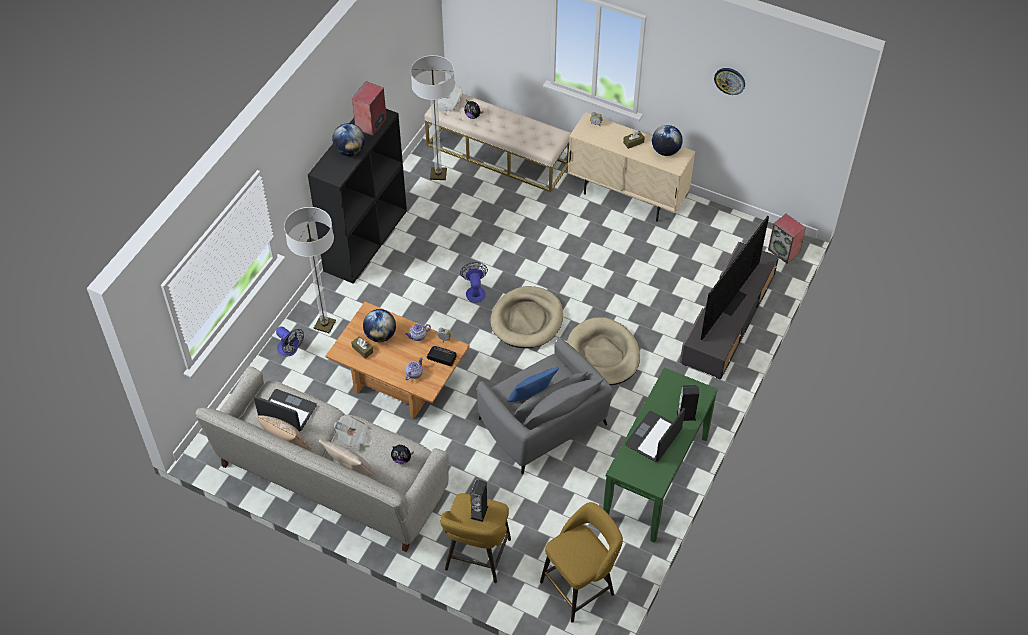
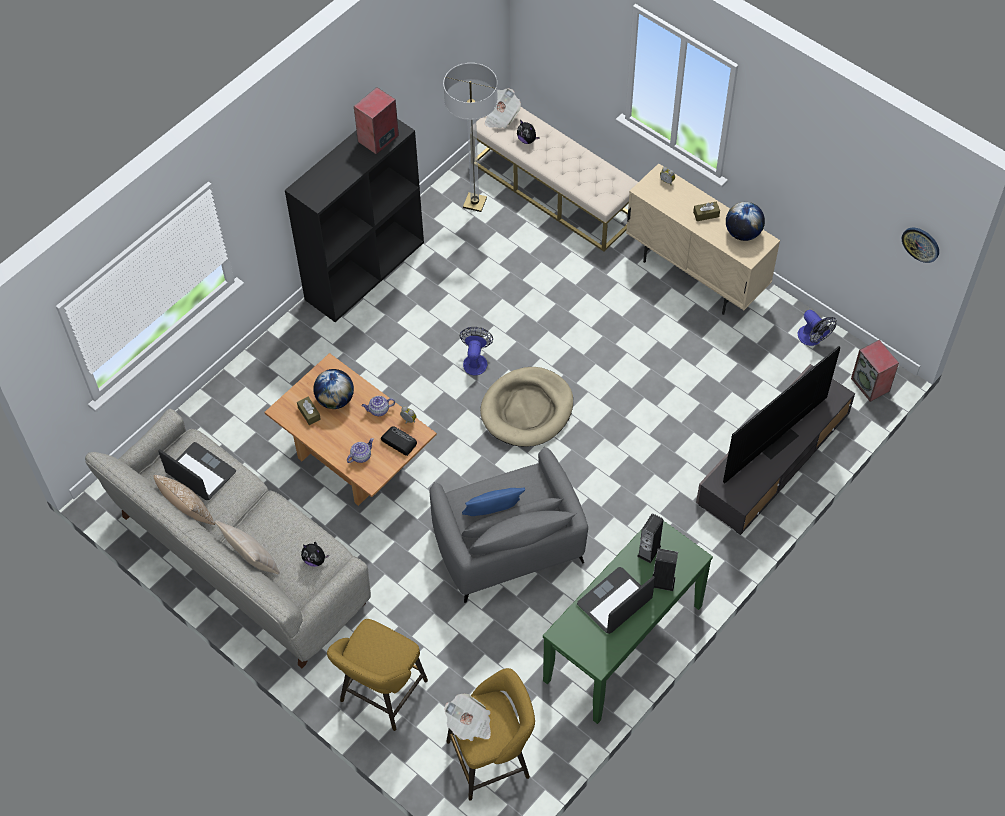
camera: 15 degrees right, 5 degrees up
fan [276,326,304,357] -> fan moved to [798,310,837,346]
floor lamp [284,207,336,333] -> none
globe [332,123,365,156] -> none
newspaper [334,415,373,447] -> newspaper moved to [444,693,491,741]
speaker [471,479,488,522] -> speaker moved to [637,513,664,563]
beige dog bed [567,317,640,385] -> none
wall clock [714,68,745,95] -> wall clock moved to [902,227,939,263]

